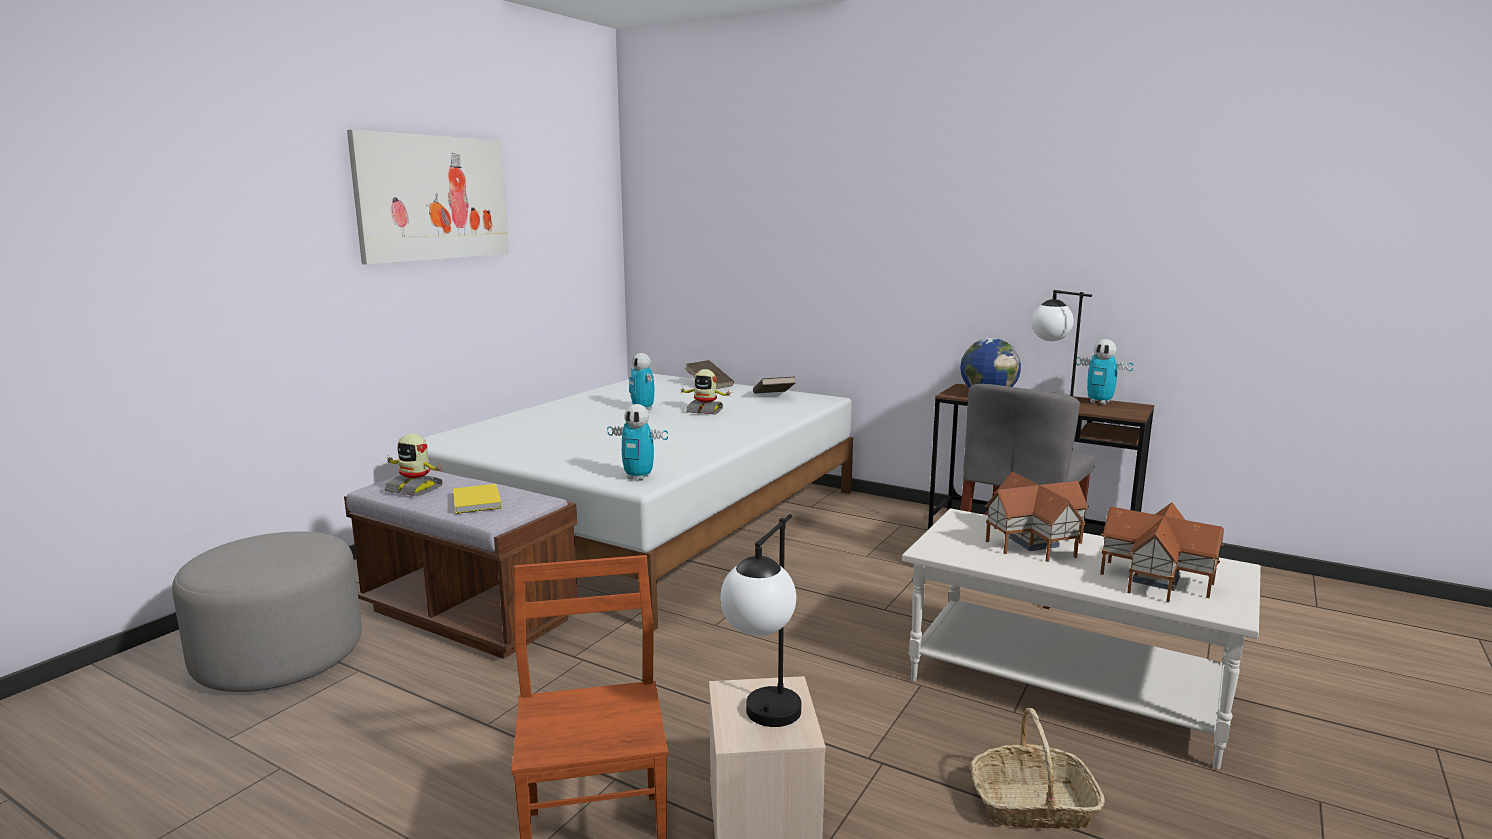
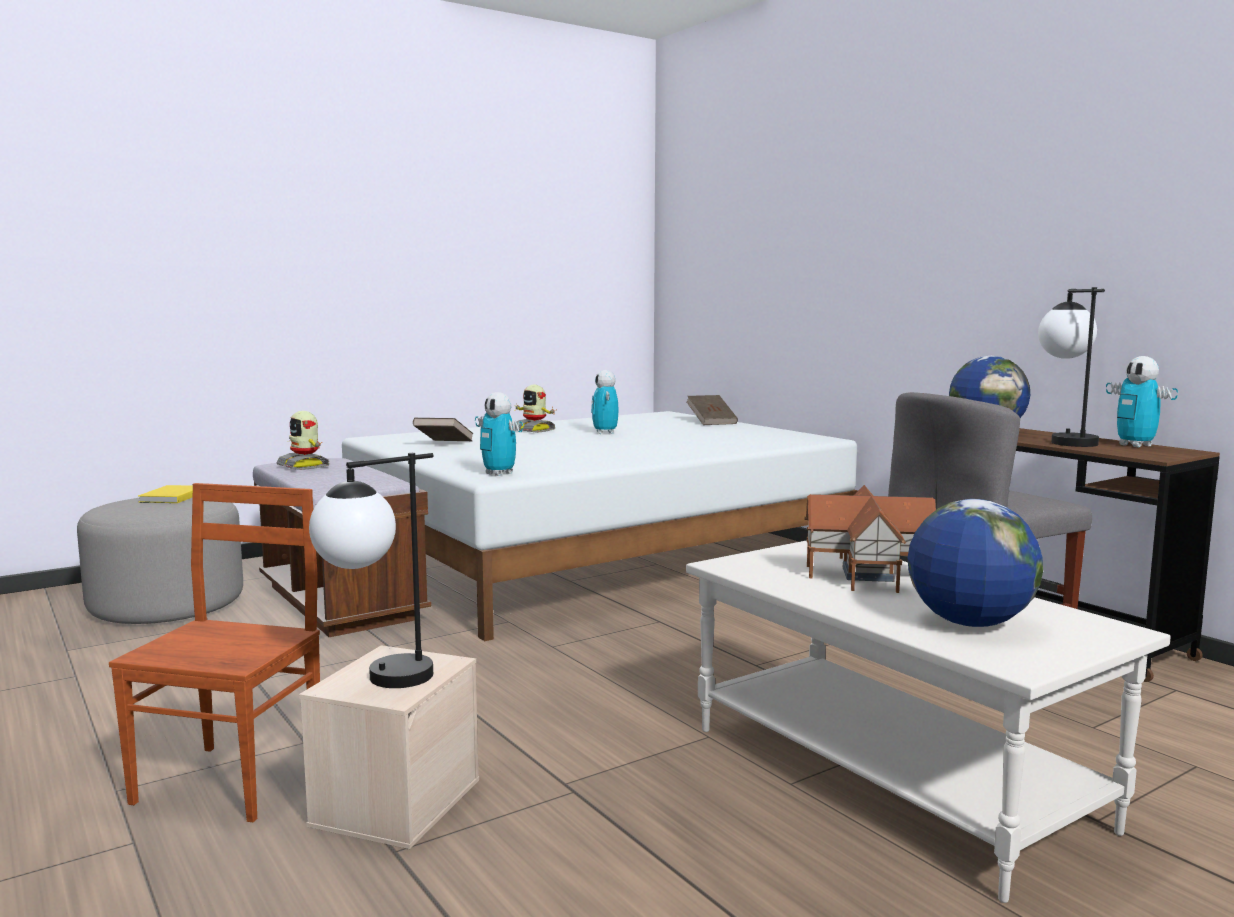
camera: 25 degrees right, 5 degrees down
picture [347,130,509,265] -> none
yellow book [453,484,502,514] -> yellow book moved to [138,485,193,503]
toy robot [679,369,731,414] -> toy robot moved to [514,385,556,433]
brown book [753,376,795,394] -> brown book moved to [413,418,473,441]
basket [969,708,1105,829] -> none
toy house [1100,502,1224,603] -> globe [908,499,1043,627]

